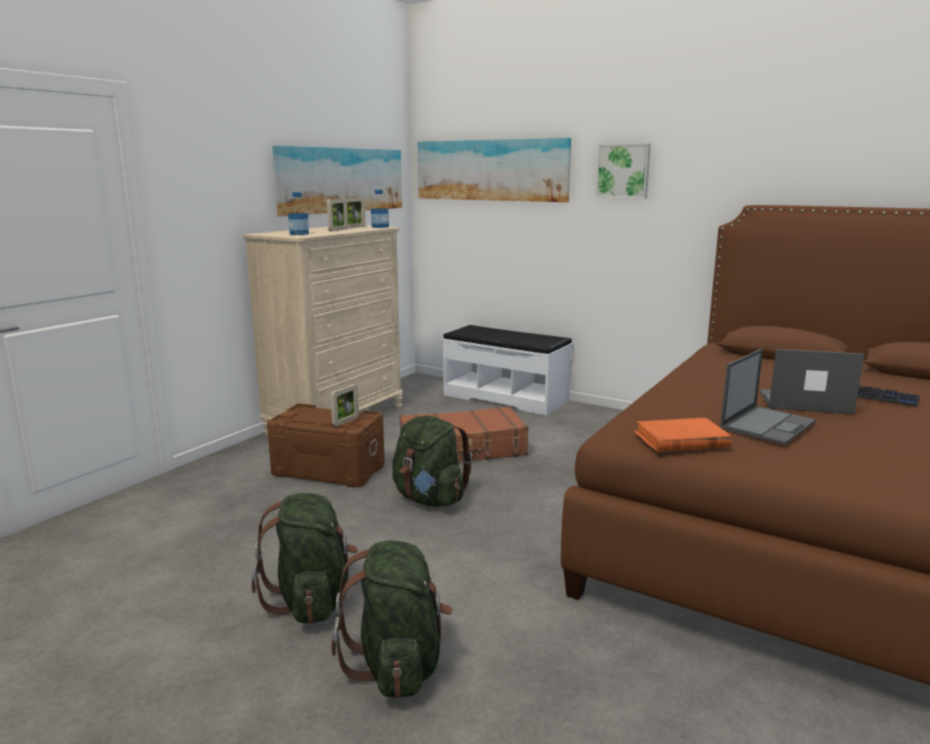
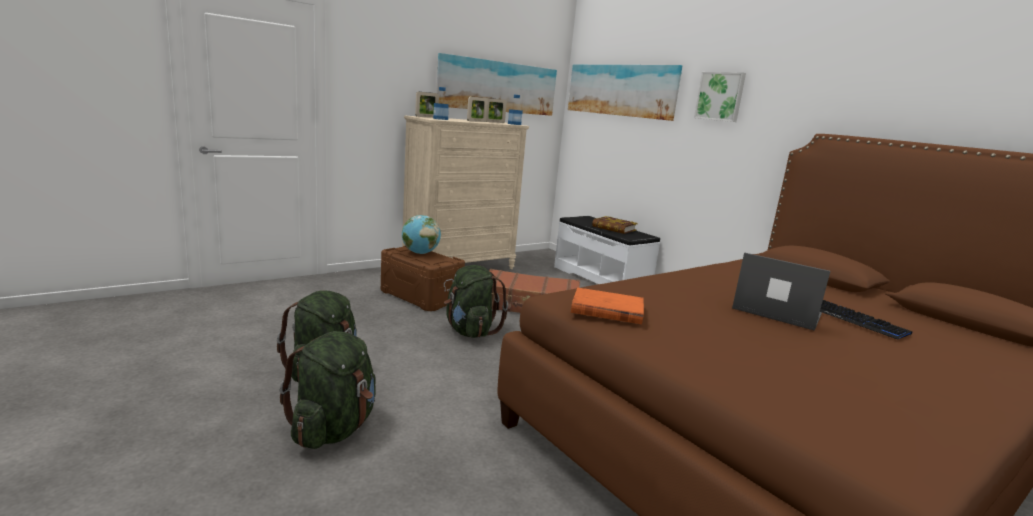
camera: 20 degrees right, 0 degrees up
picture frame [331,384,359,426] -> picture frame moved to [415,92,439,118]
laptop [720,349,816,445] -> none
none -> globe [402,215,441,254]
none -> book [592,216,638,234]

